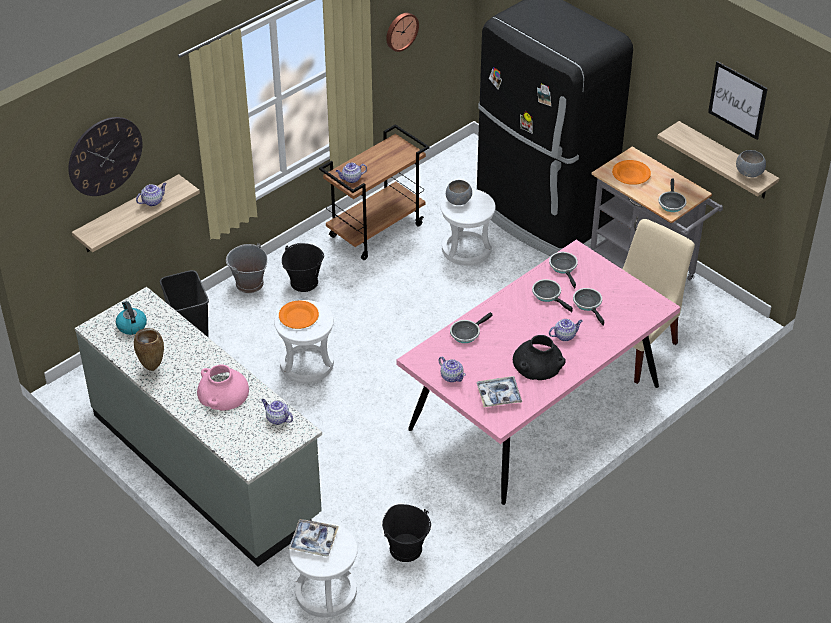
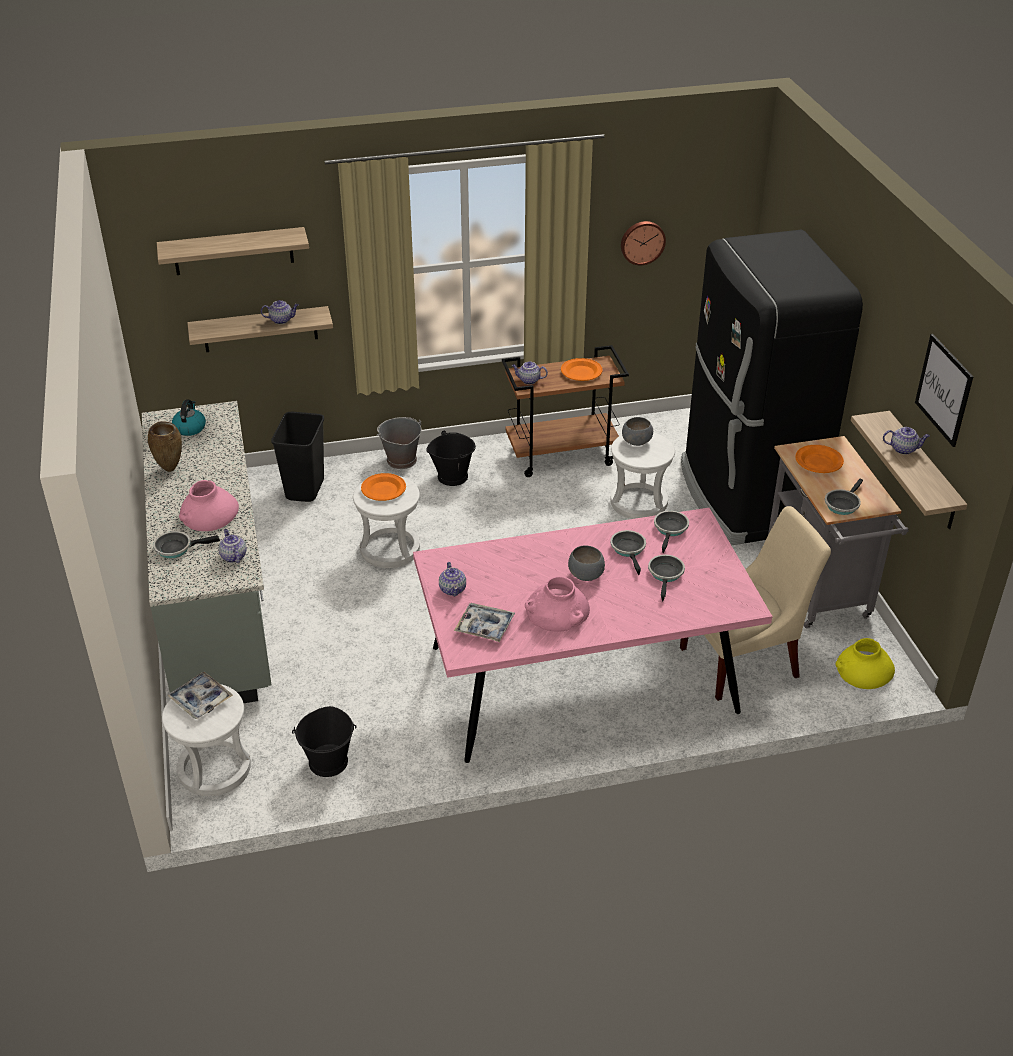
camera: 30 degrees right, 5 degrees down
wall clock [68,117,143,196] -> shelf [157,227,309,275]
frying pan [450,312,493,343] -> frying pan moved to [153,531,220,558]
black vase [513,335,566,380] -> pink vase [525,576,590,632]
teapot [549,319,583,341] -> teapot moved to [883,427,930,455]
grey bowl [736,150,766,177] -> grey bowl moved to [568,545,605,581]
none -> orange plate [561,358,603,381]
none -> yellow vase [836,638,895,689]

